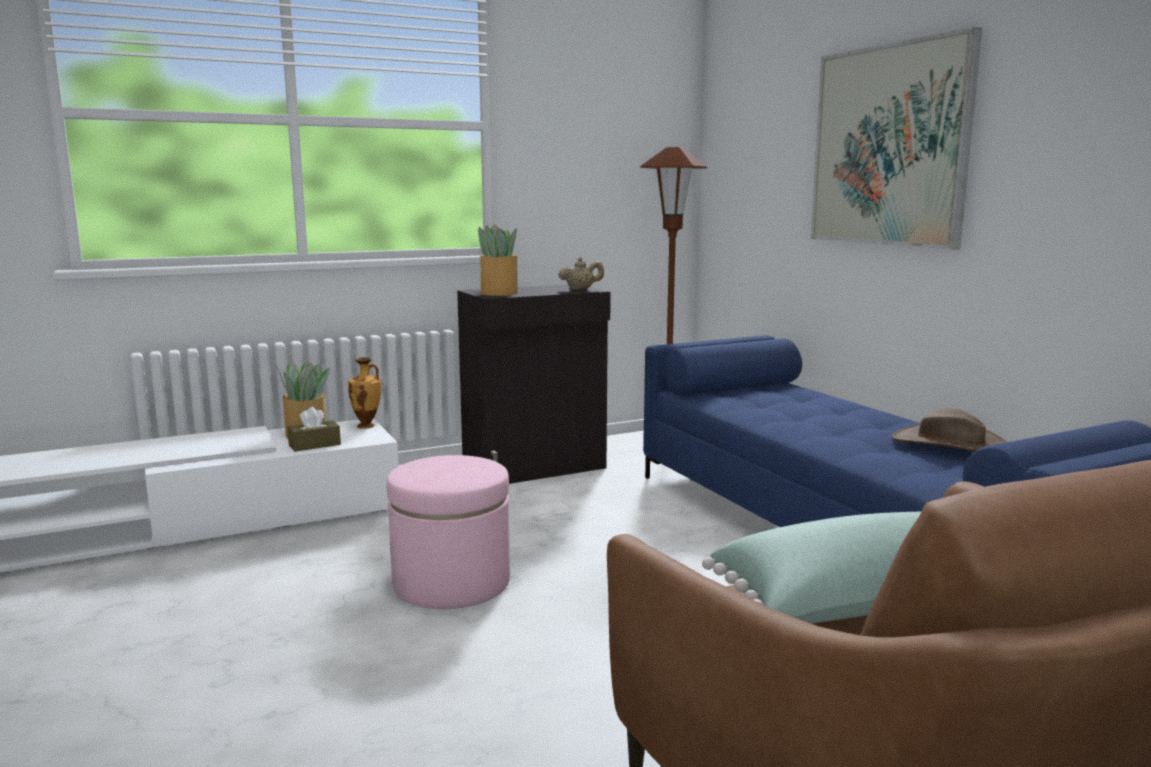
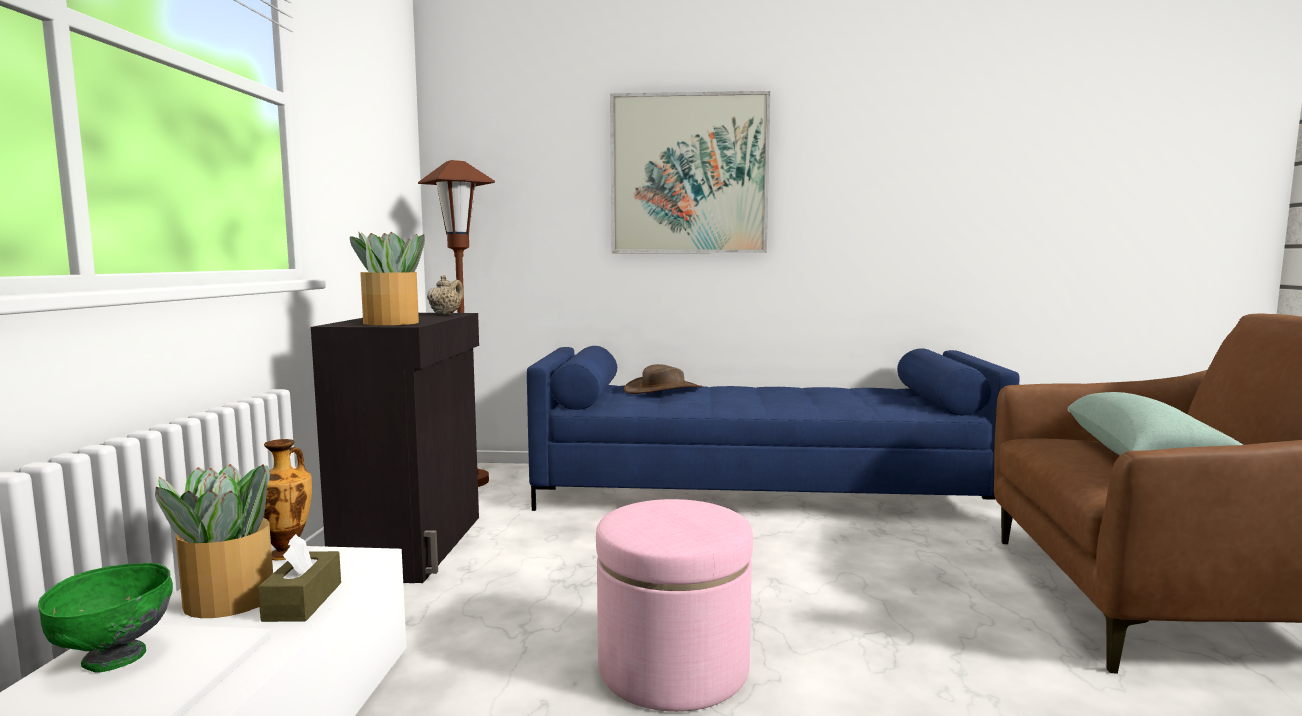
camera: 60 degrees left, 5 degrees down
brown hat [892,408,1006,451] -> brown hat moved to [624,364,702,394]
none -> green bowl [38,563,173,673]

